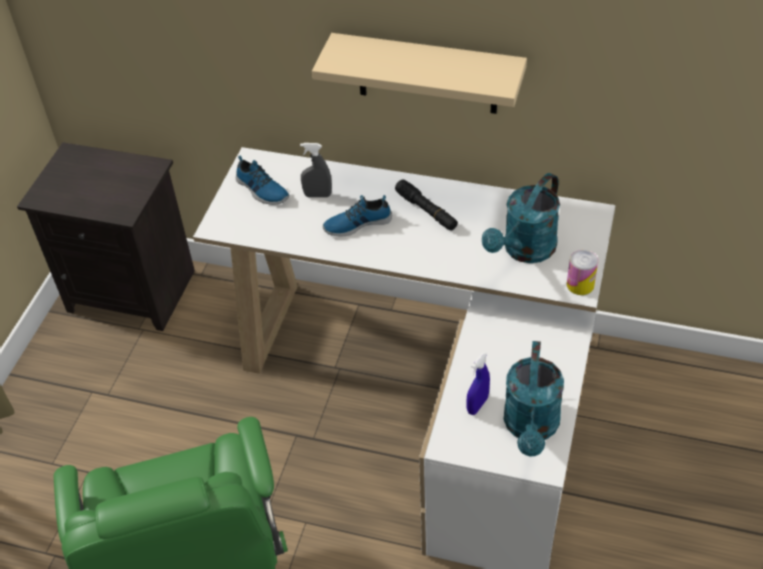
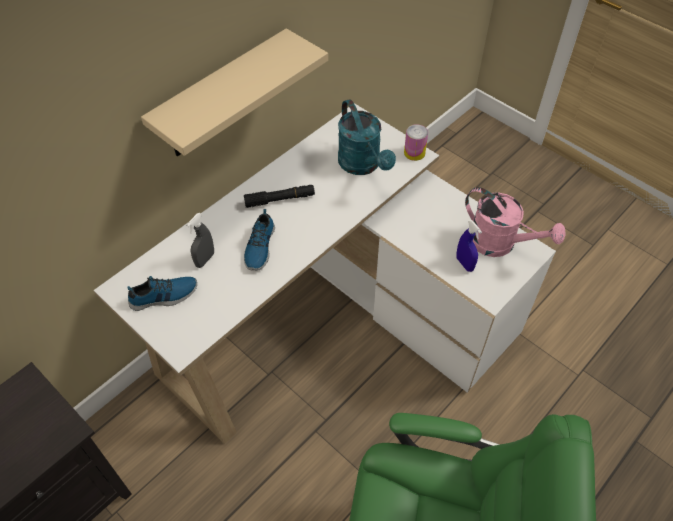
camera: 65 degrees left, 5 degrees up
turquoise watering can [504,341,564,457] -> pink watering can [465,187,566,257]

